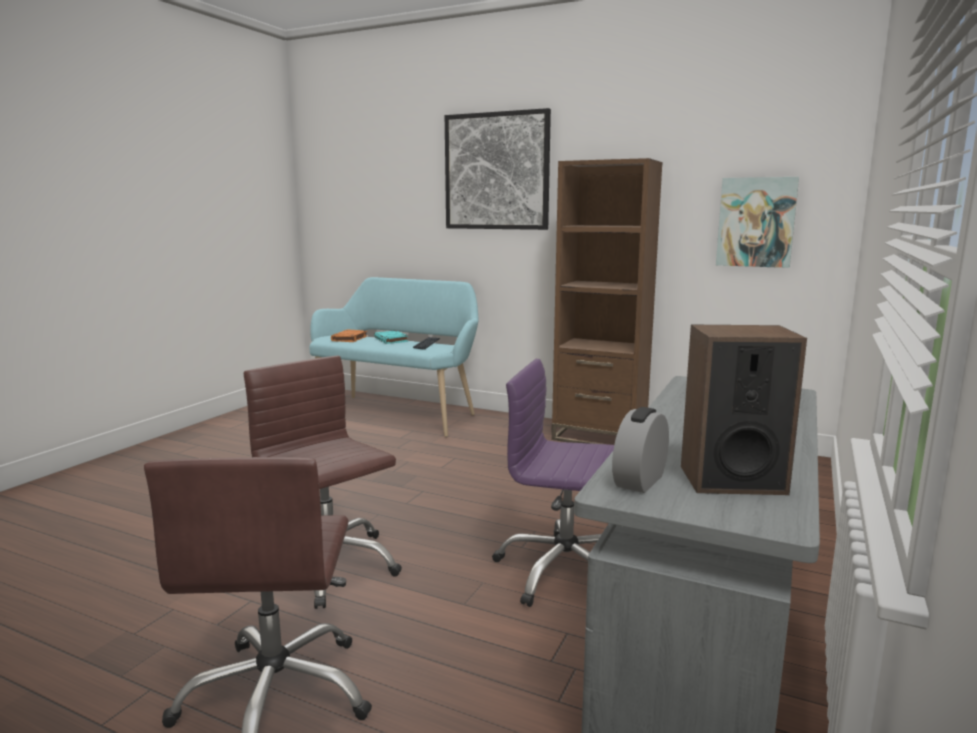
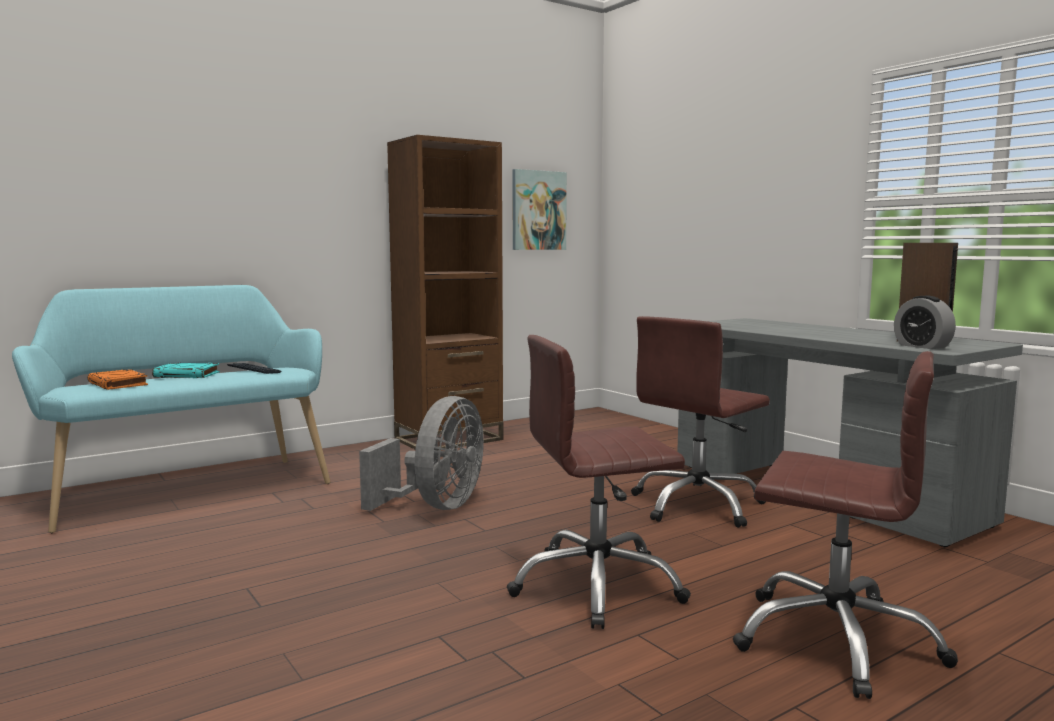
camera: 60 degrees left, 5 degrees down
picture [445,108,551,230] -> none
purple office chair [492,359,614,607] -> brown office chair [631,316,770,528]
none -> grey fan [359,396,484,511]

